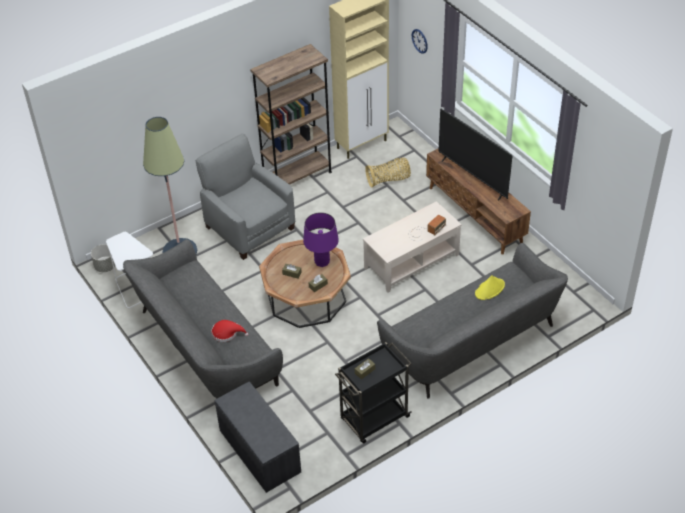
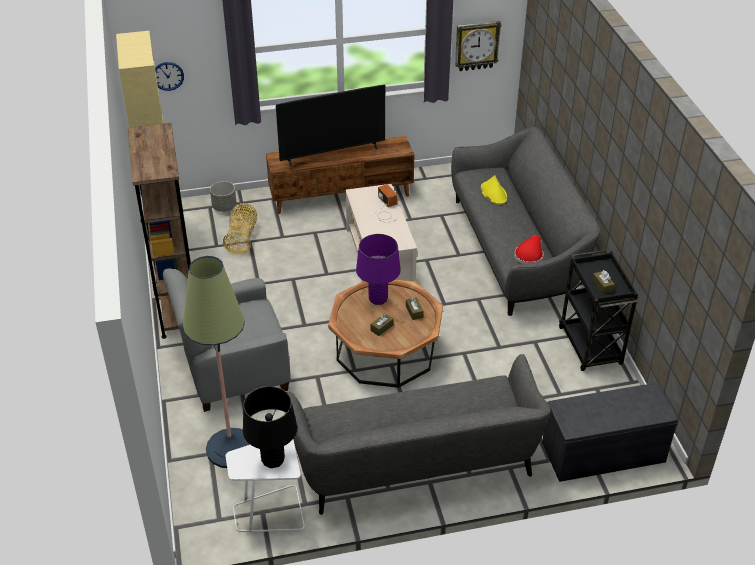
camera: 70 degrees left, 5 degrees down
grey planter [91,244,115,272] -> grey planter moved to [210,181,237,212]
red hat [212,320,249,342] -> red hat moved to [514,235,543,264]
none -> black table lamp [243,386,297,468]
none -> wall clock [455,21,501,71]

